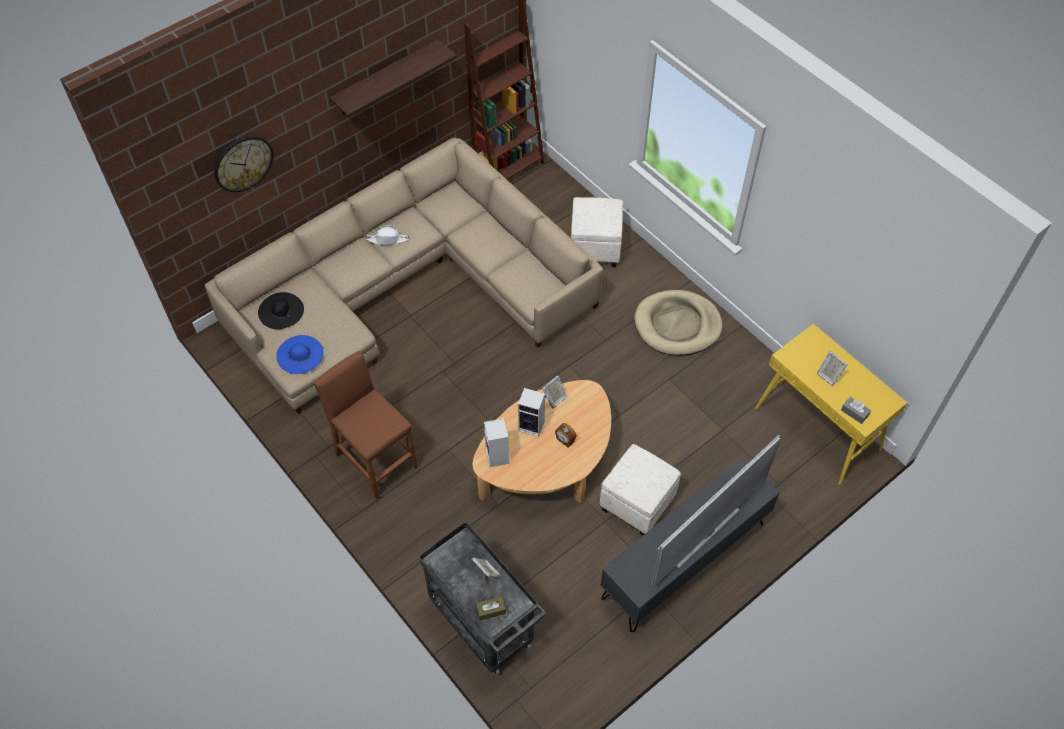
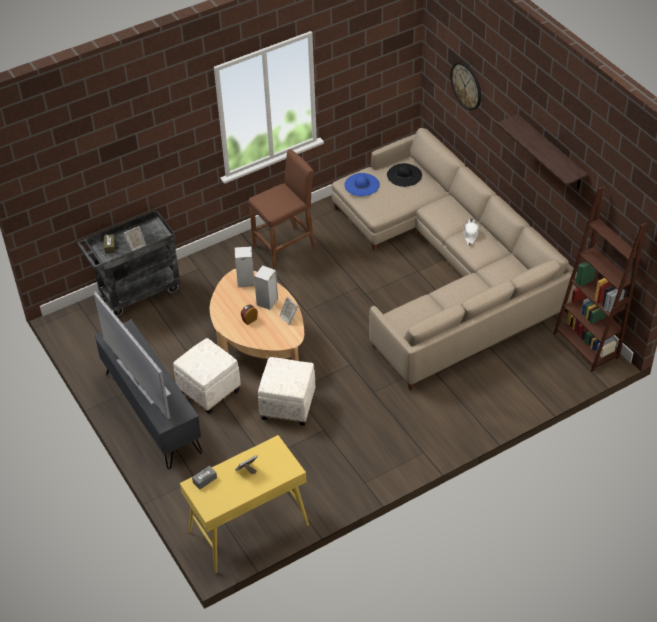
camera: 100 degrees right, 10 degrees down
white ottoman [571,197,623,267] -> white ottoman moved to [258,357,316,426]
beige dog bed [634,290,722,355] -> none

